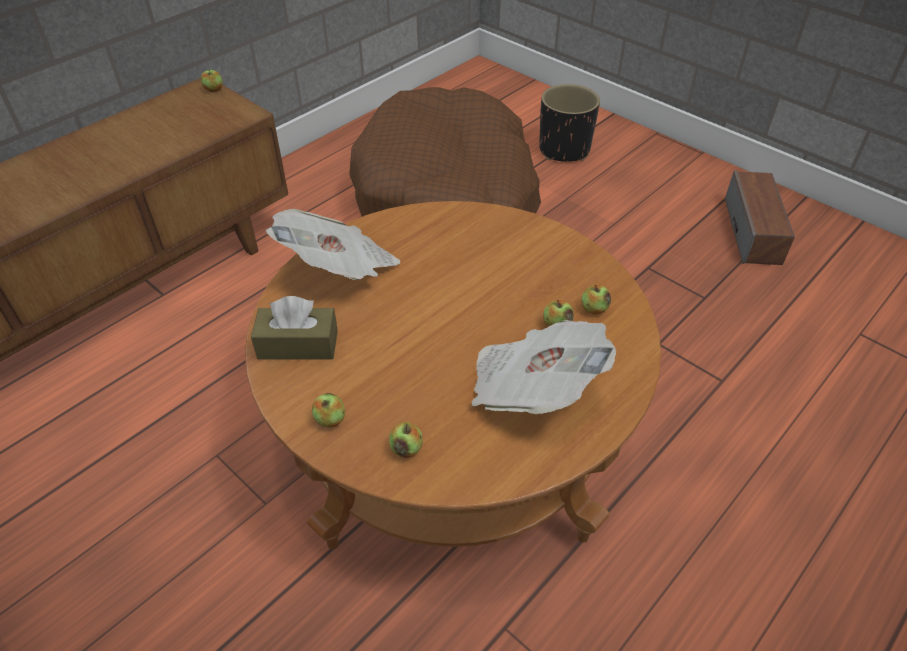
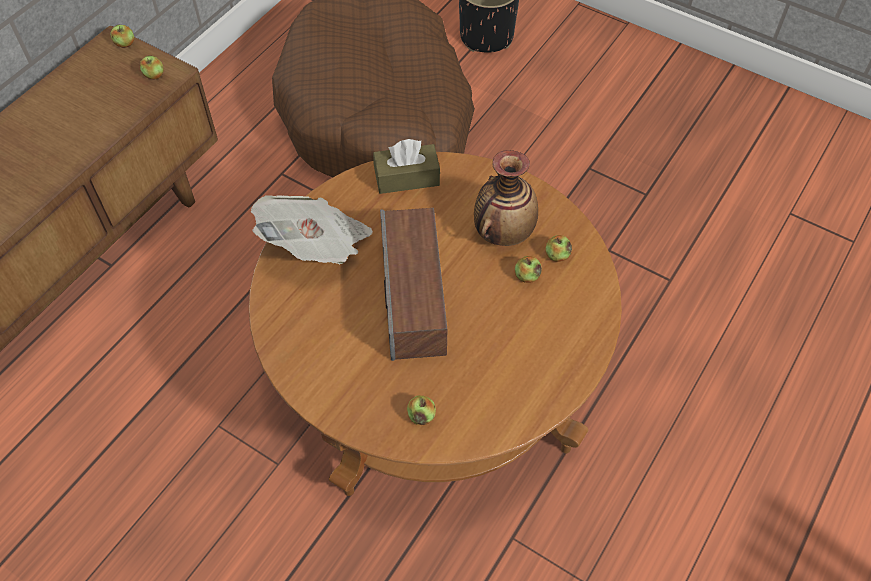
camera: 10 degrees left, 10 degrees up
brown tissue box [251,296,338,359] -> brown tissue box moved to [373,139,440,194]
apple [312,393,345,427] -> apple moved to [140,55,163,79]
newspaper [472,320,616,414] -> none
speaker [725,170,795,265] -> speaker moved to [380,208,447,361]
none -> vase [474,150,538,246]

